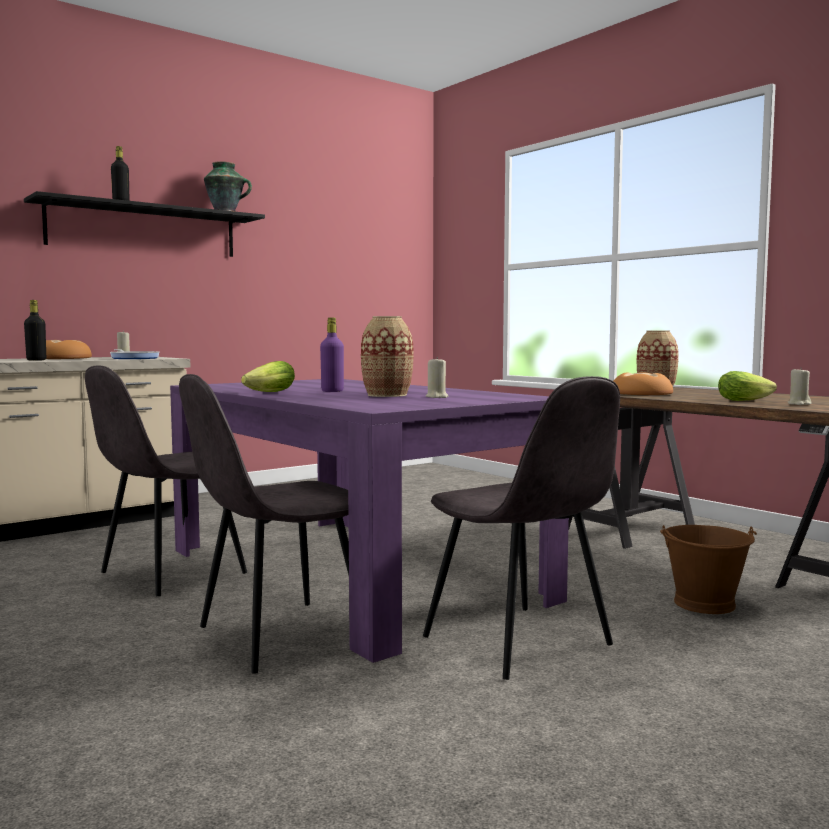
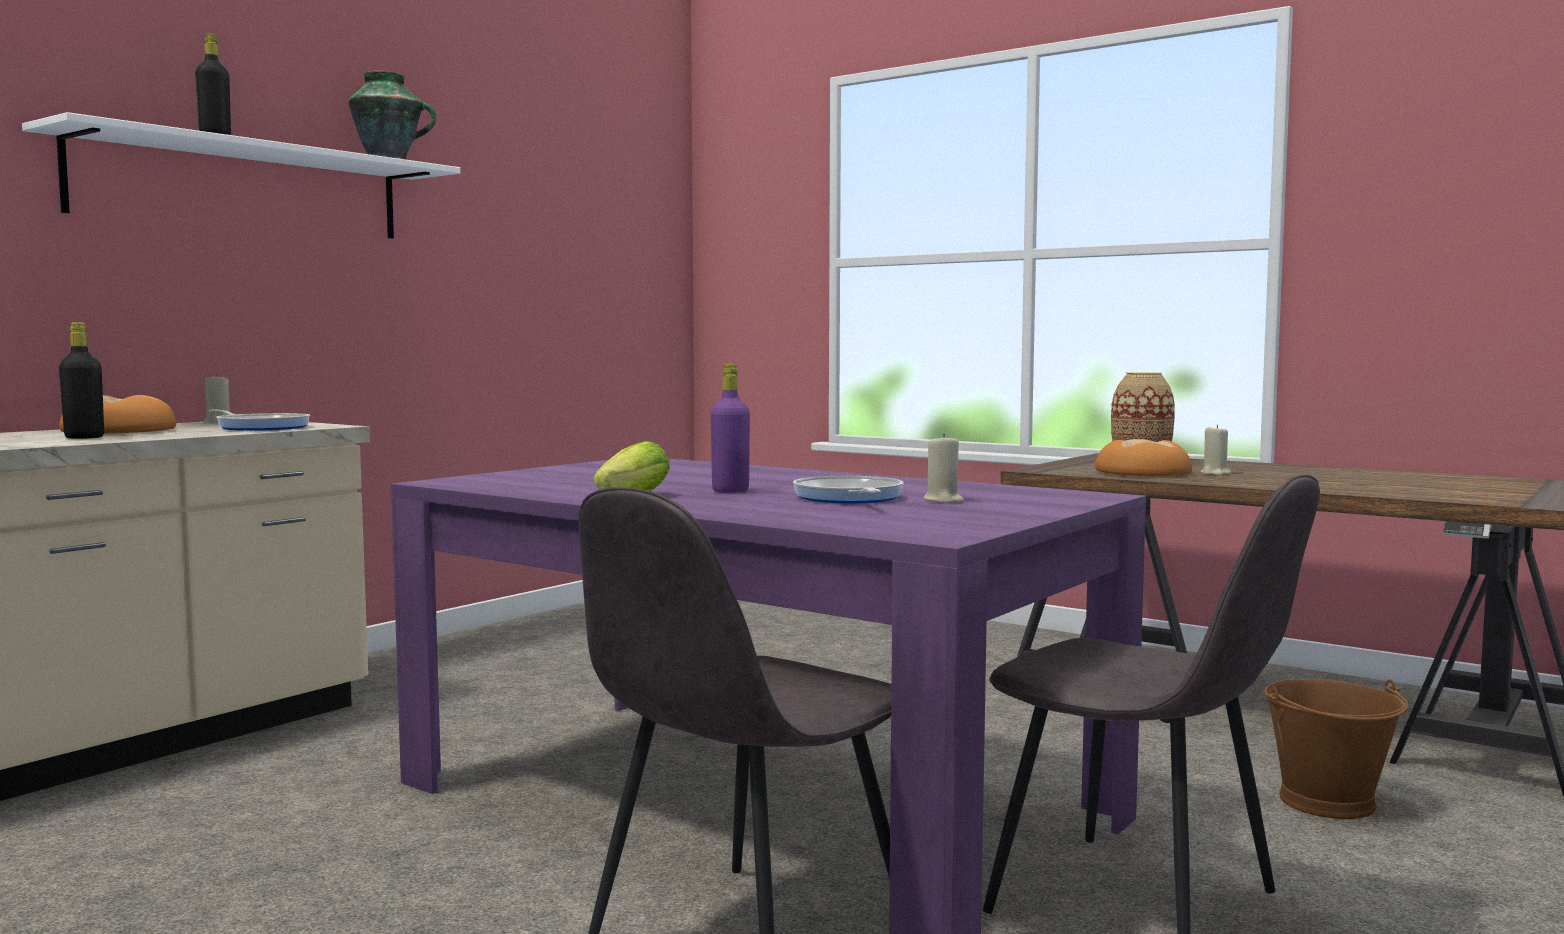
camera: 15 degrees left, 0 degrees up
black shelf [24,191,265,257] -> white shelf [22,112,460,239]
grey chair [85,366,247,596] -> none
vase [361,316,414,397] -> frying pan [793,476,904,504]
lettuce [718,371,777,401] -> none
beige candle [787,368,812,405] -> beige candle moved to [1200,425,1231,475]

